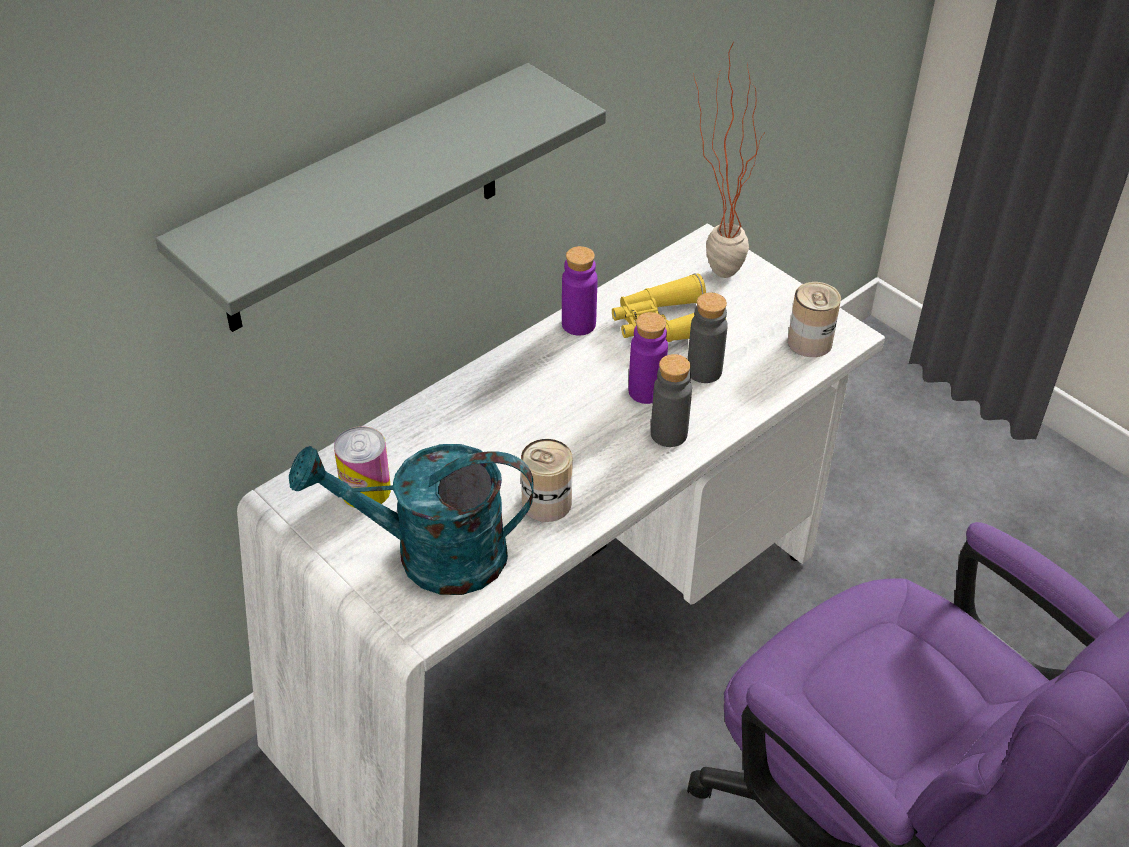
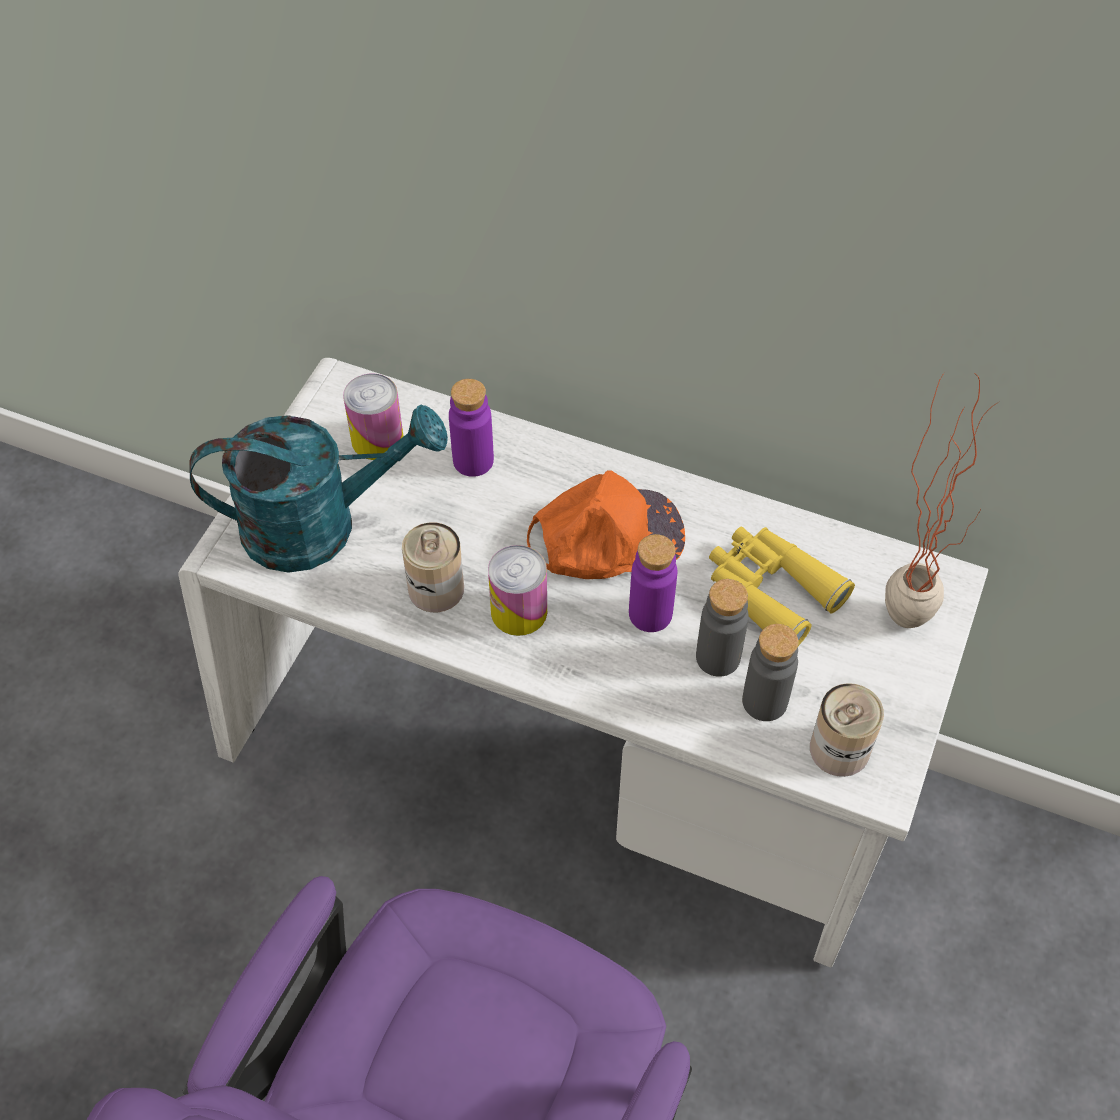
camera: 65 degrees right, 10 degrees up
grey shelf [155,63,606,332] -> none
turquoise watering can [289,444,534,595] -> turquoise watering can turned 105 degrees clockwise [189,405,448,573]
purple bottle [562,246,597,336] -> purple bottle moved to [449,379,494,477]
grey bottle [651,354,692,447] -> grey bottle moved to [742,624,799,721]
none -> can [488,545,547,636]
none -> orange cap [527,470,685,579]

